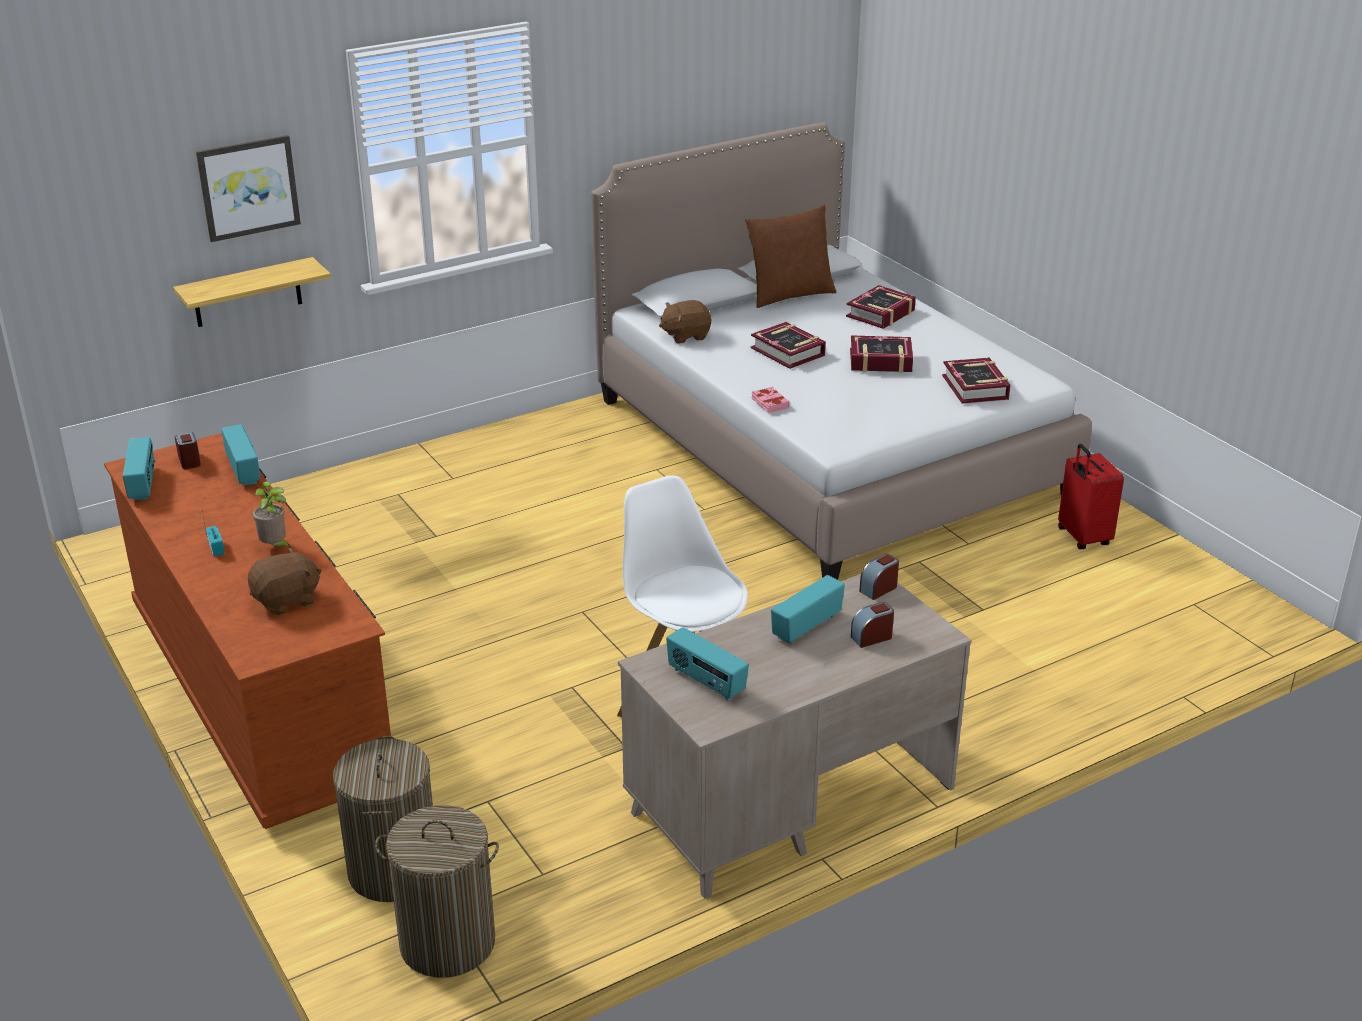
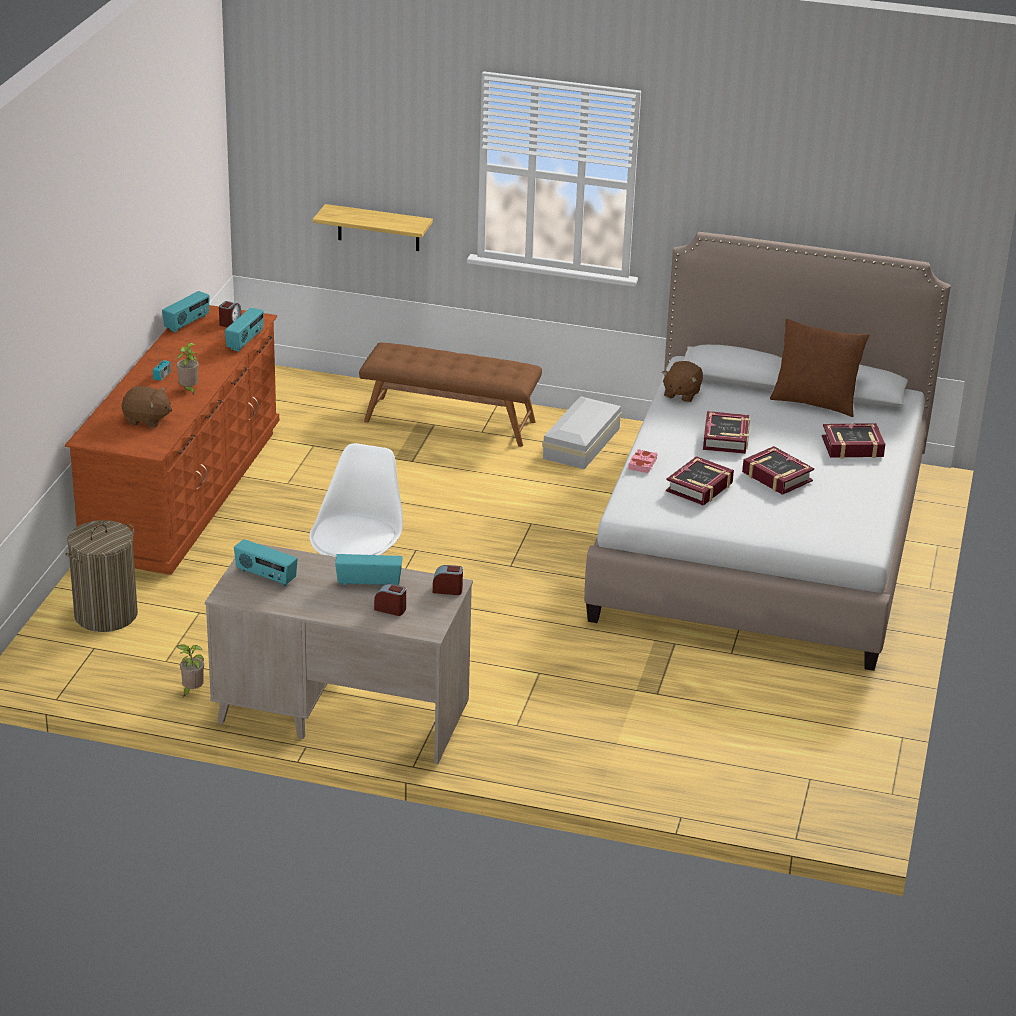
camera: 45 degrees right, 0 degrees up
picture [196,135,301,242] -> none
laundry basket [375,805,499,978] -> none
brown plush toy [659,300,711,344] -> brown plush toy turned 90 degrees counterclockwise [662,361,703,402]
radio [666,627,749,701] -> radio turned 60 degrees counterclockwise [234,539,298,587]
book [942,358,1011,404] -> book moved to [666,456,734,506]
red suitcase [1058,444,1124,549] -> none
none -> potted plant [177,644,204,697]
none -> brown bench [359,342,542,447]
none -> white storage box [542,396,622,469]

